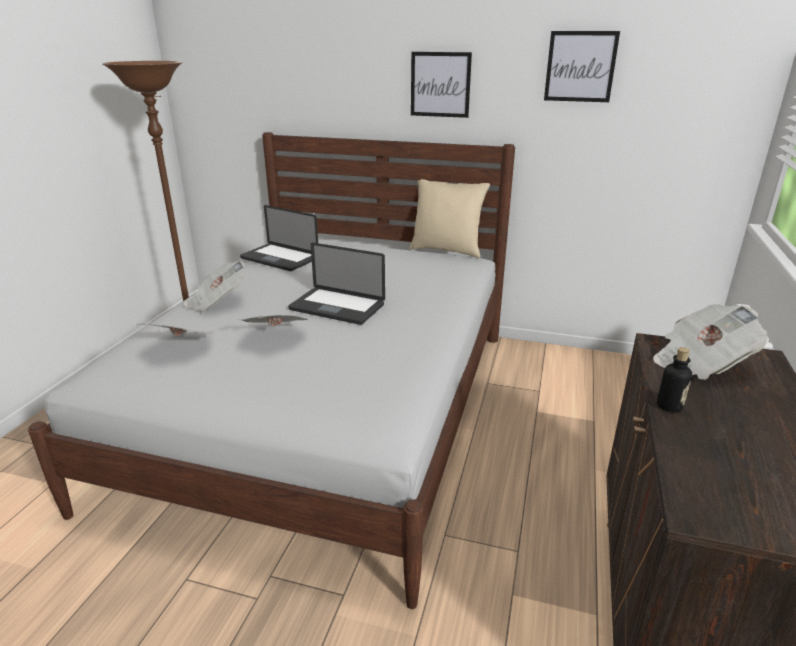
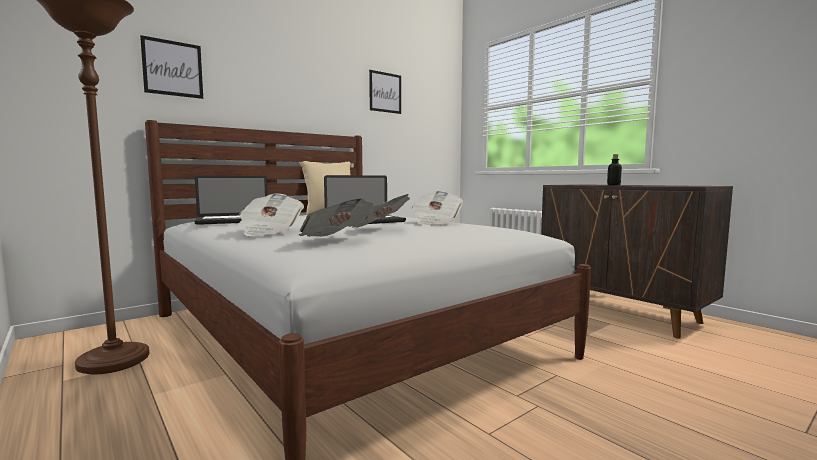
camera: 55 degrees left, 20 degrees down
picture [411,52,472,118] -> picture moved to [140,35,203,99]
newspaper [653,304,768,380] -> newspaper moved to [411,191,464,225]

